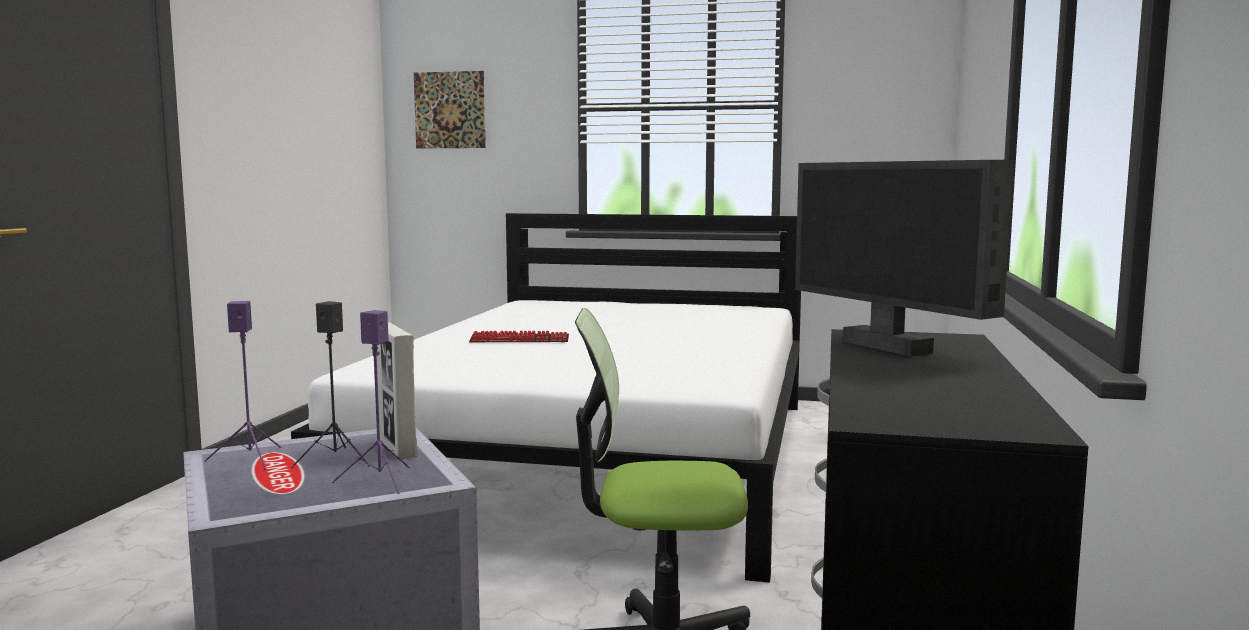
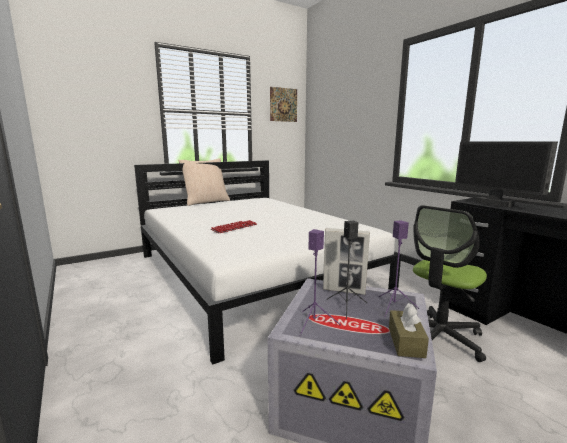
camera: 45 degrees left, 5 degrees up
picture [414,71,486,148] -> picture moved to [270,87,297,122]
monitor [795,160,1014,356] -> monitor turned 45 degrees clockwise [455,141,558,207]
none -> beige pillow [178,158,230,206]
none -> brown tissue box [389,303,429,358]

